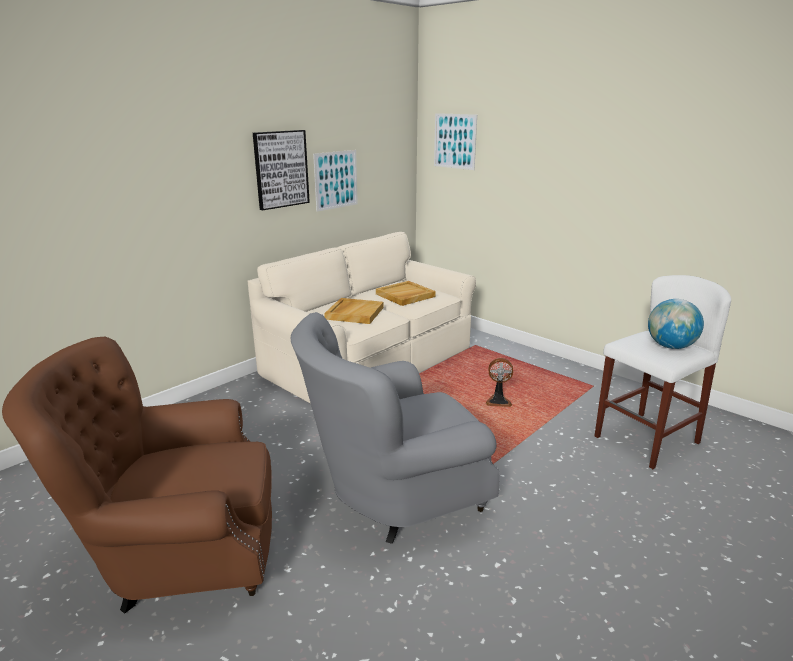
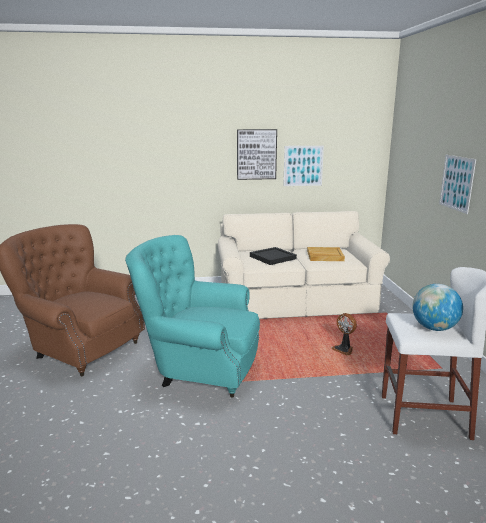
camera: 40 degrees right, 5 degrees down
grey armchair [291,312,500,544] -> turquoise armchair [125,235,260,398]
beige tray [324,298,384,324] -> black tray [250,247,297,265]
picture [434,113,477,170] -> picture moved to [439,155,476,214]

